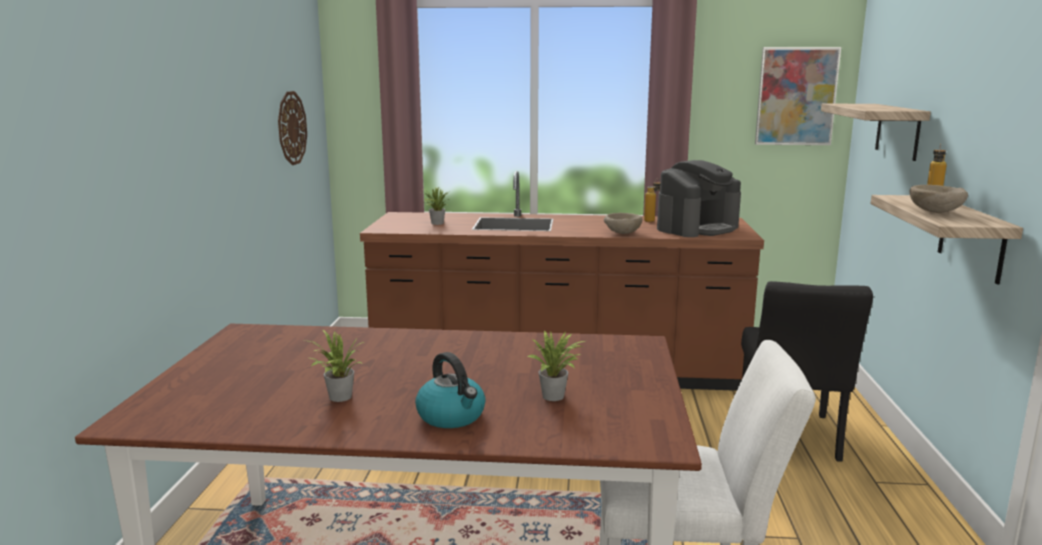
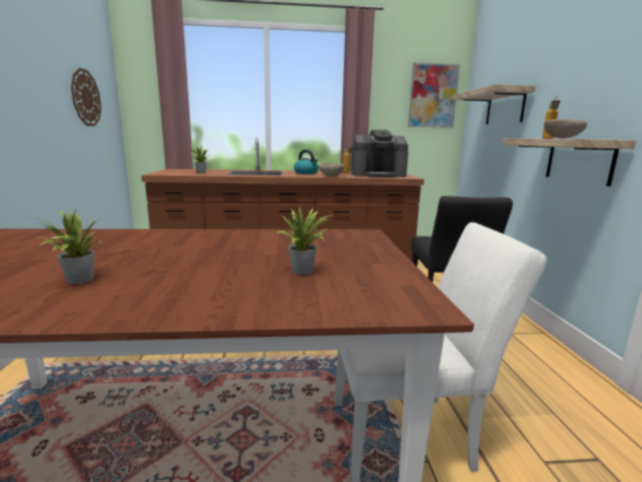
camera: 10 degrees left, 0 degrees up
kettle [415,352,486,428] -> kettle moved to [294,149,318,174]
coffee machine [657,160,741,237] -> coffee machine turned 45 degrees clockwise [351,130,408,177]

